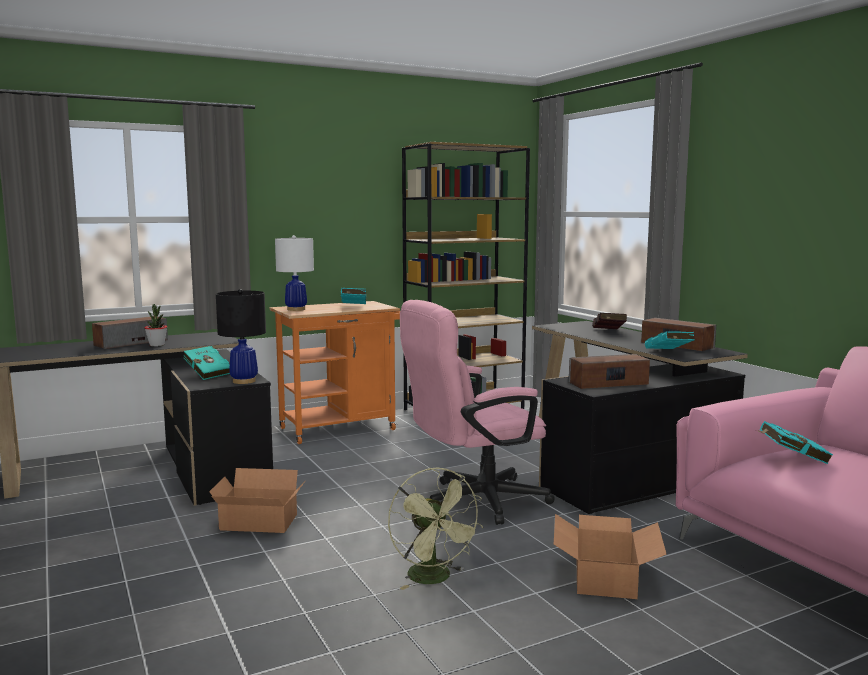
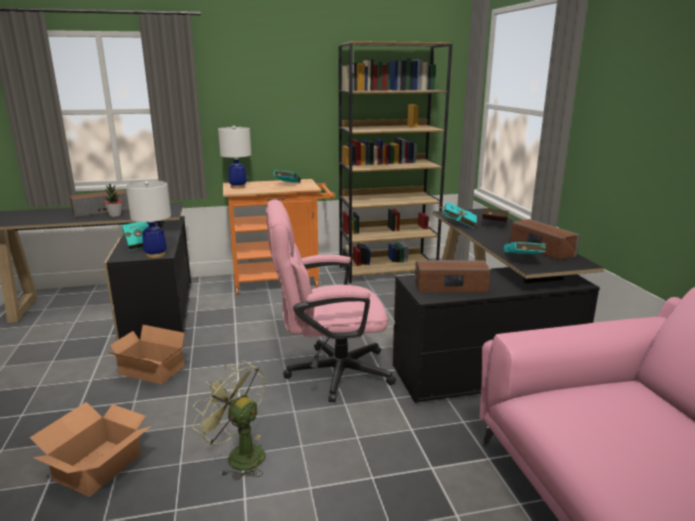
camera: 15 degrees right, 10 degrees up
black table lamp [216,289,266,384] -> white table lamp [126,181,171,258]
green fan [388,468,484,590] -> green fan turned 135 degrees clockwise [192,361,266,480]
cardboard box [554,514,667,599] -> cardboard box moved to [30,402,152,497]
turquoise book [756,421,833,464] -> turquoise book moved to [439,202,477,228]

